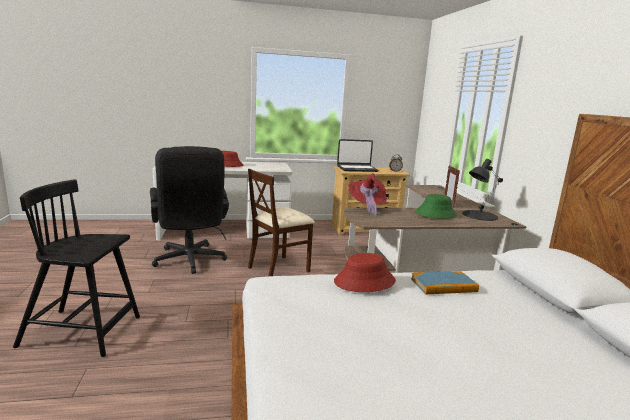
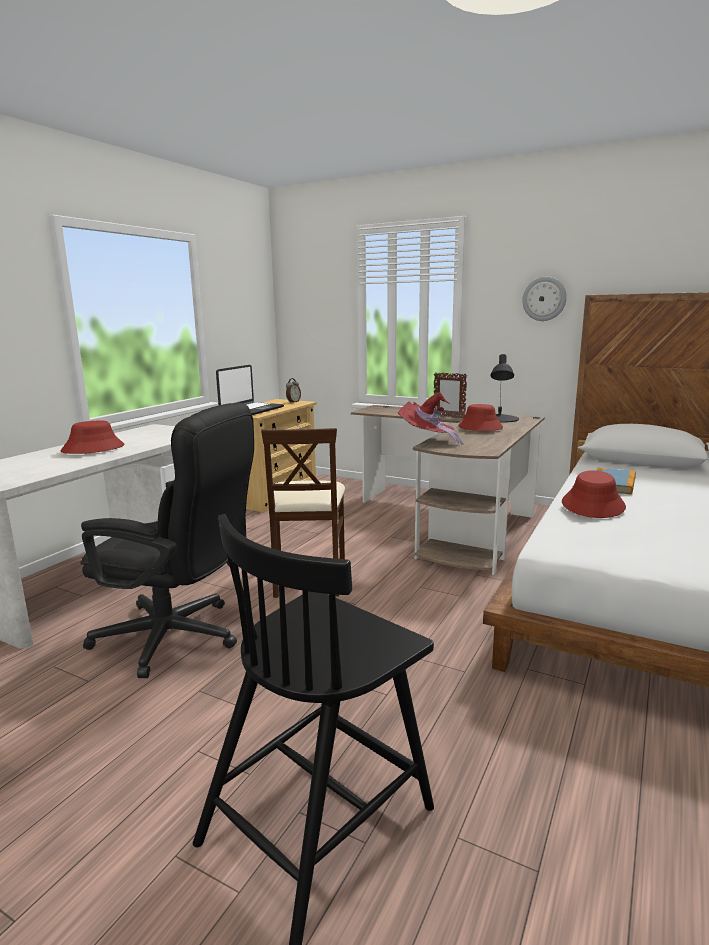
camera: 50 degrees left, 0 degrees up
green hat [415,194,457,219] -> red hat [458,404,503,431]
none -> wall clock [522,277,567,321]

